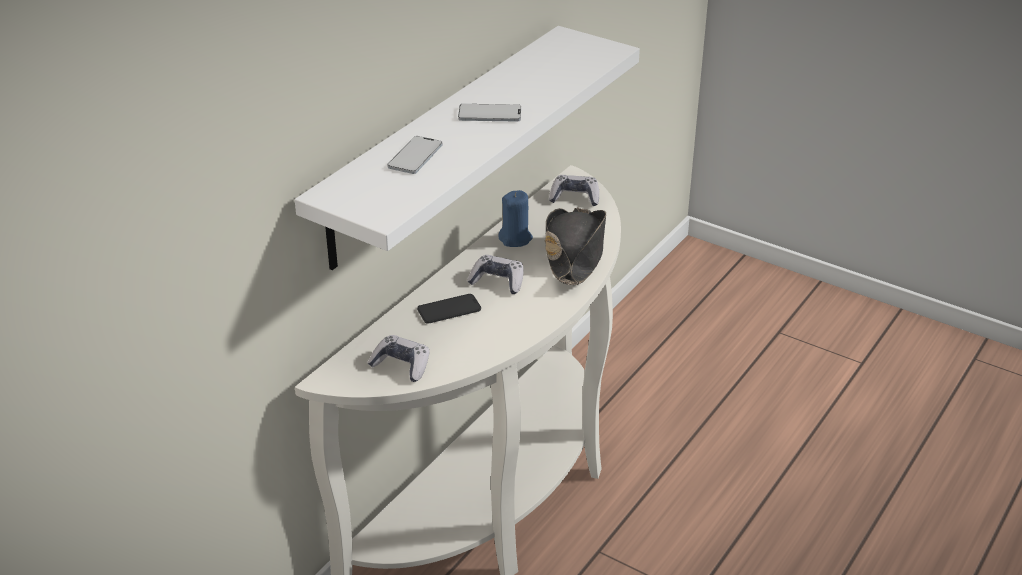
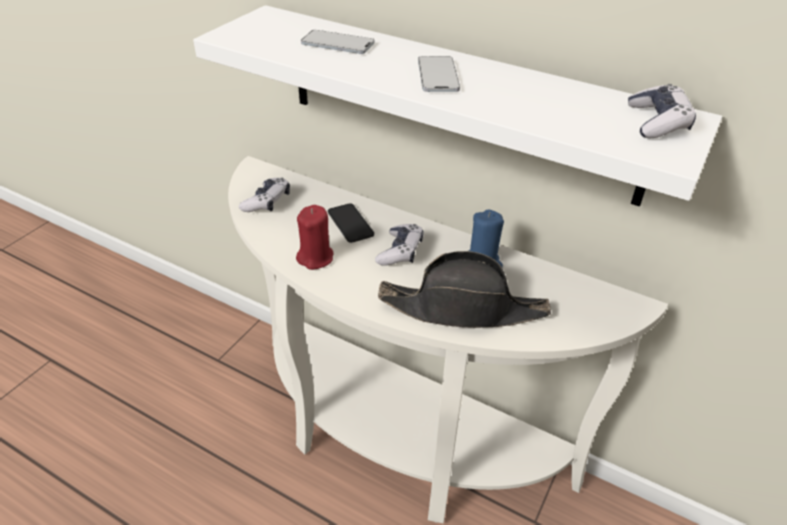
camera: 85 degrees right, 5 degrees up
game controller [549,175,599,206] -> game controller moved to [628,84,696,138]
none -> red candle [296,205,334,270]

